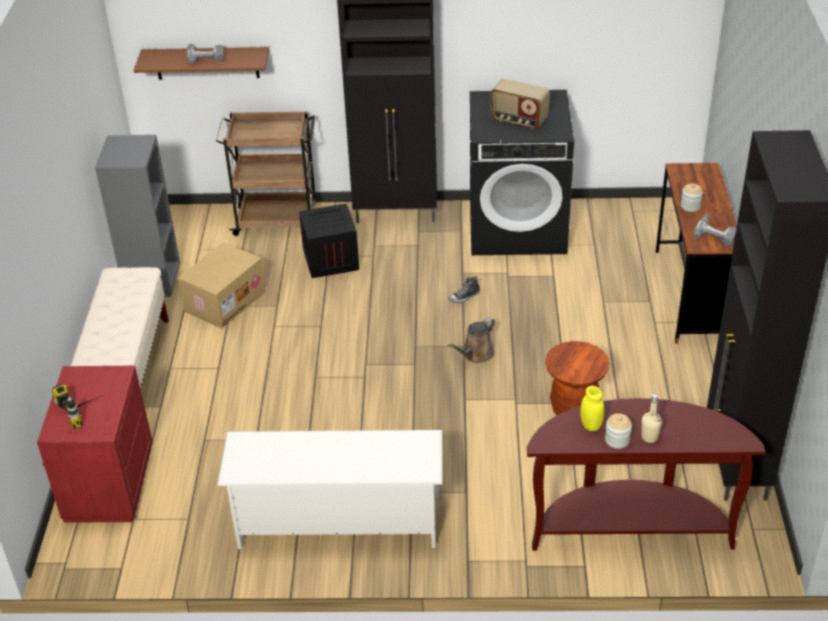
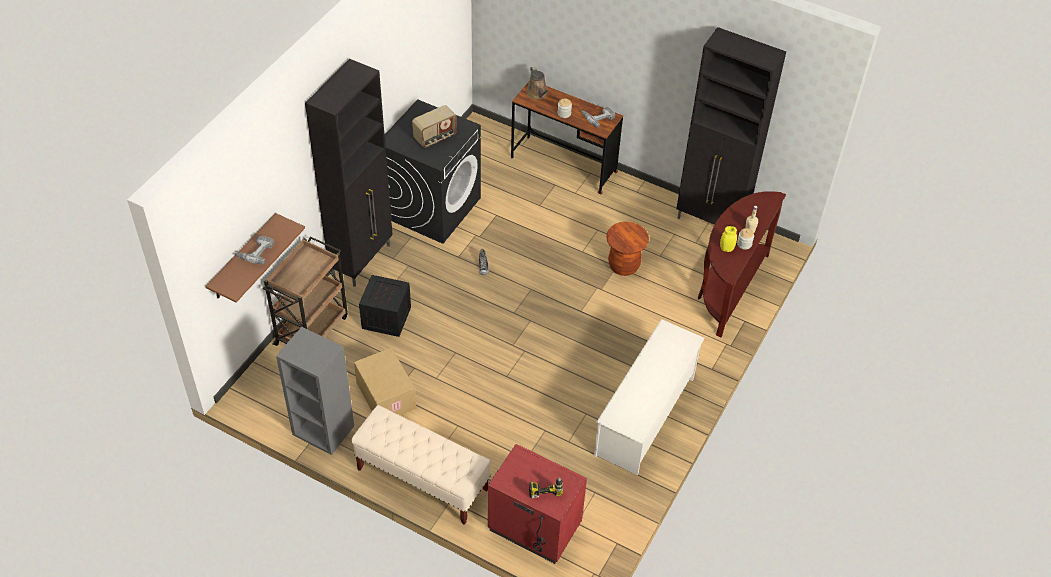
camera: 65 degrees left, 10 degrees up
brown watering can [448,317,495,363] -> brown watering can moved to [526,66,549,99]

